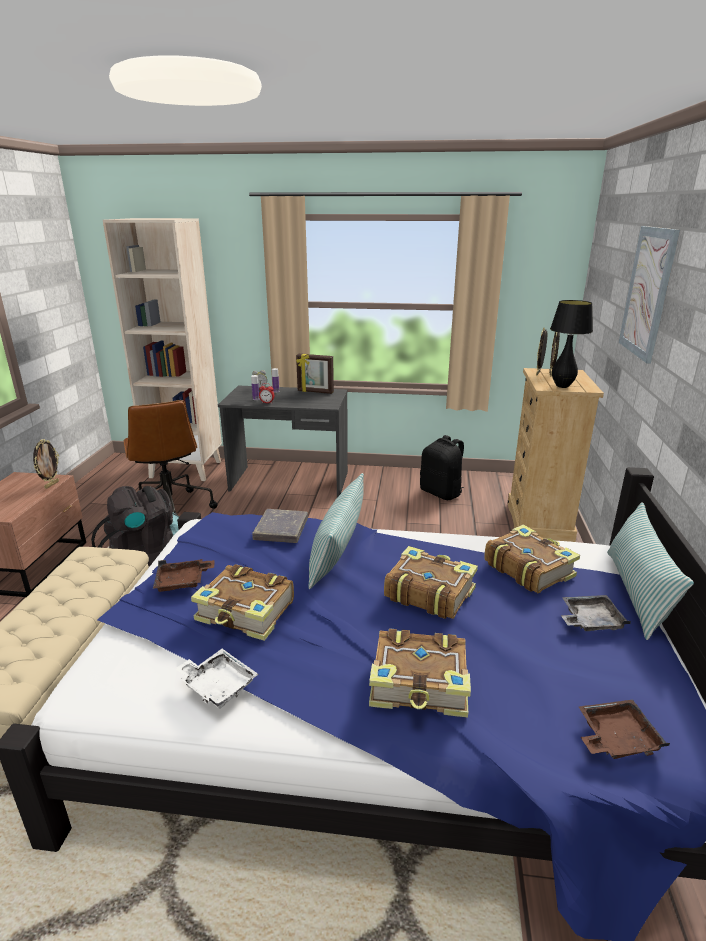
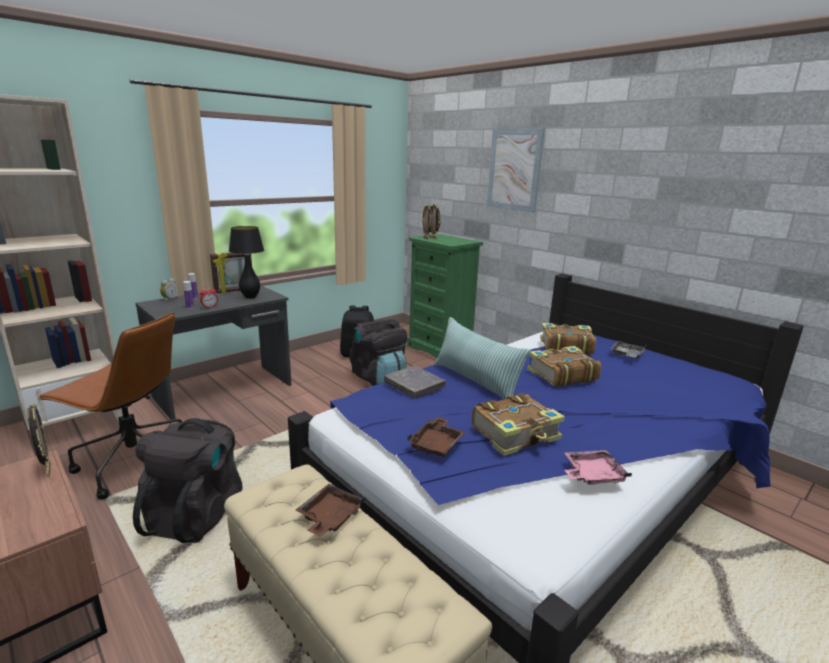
camera: 50 degrees left, 5 degrees down
white tray [175,649,258,709] -> pink tray [565,450,632,485]
book [369,628,471,717] -> none
beige dresser [507,368,604,542] -> green dresser [407,234,483,358]
black table lamp [550,300,593,388] -> black table lamp moved to [229,226,264,299]
brown tray [579,699,670,759] -> brown tray moved to [296,484,365,537]
pillow [607,502,694,640] -> none
none -> black backpack [349,319,407,386]

